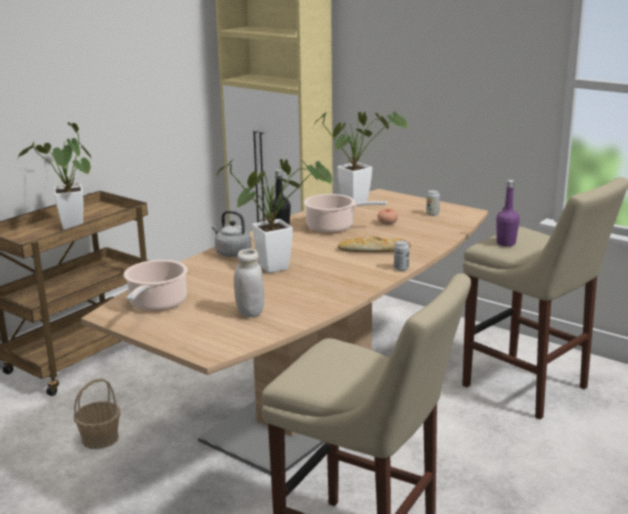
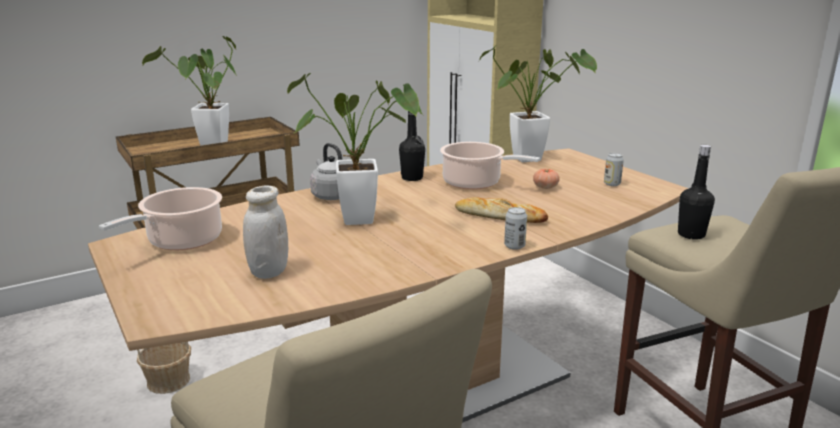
camera: 20 degrees right, 0 degrees up
purple bottle [496,180,520,246] -> black bottle [678,145,715,239]

